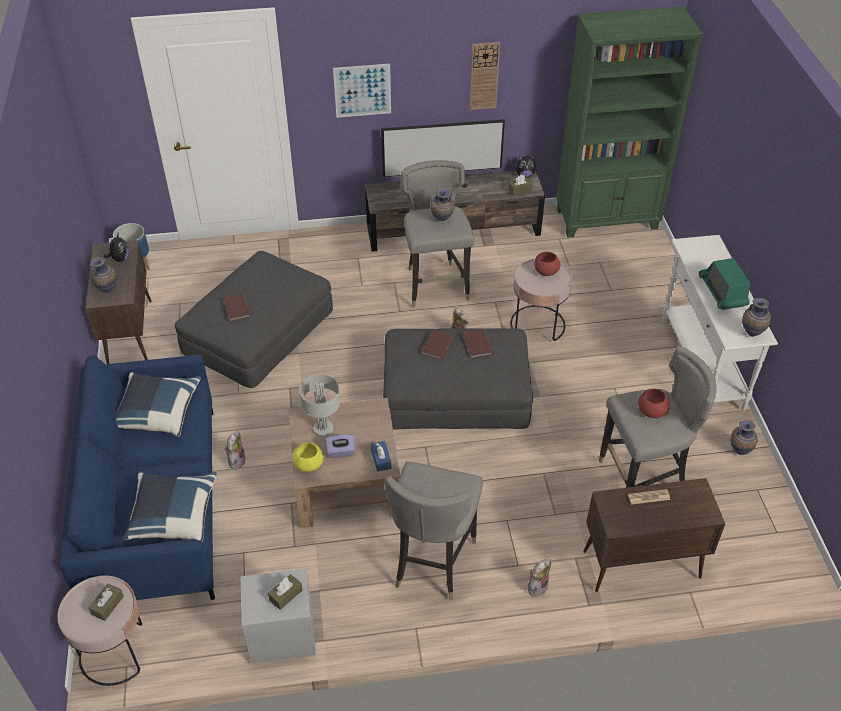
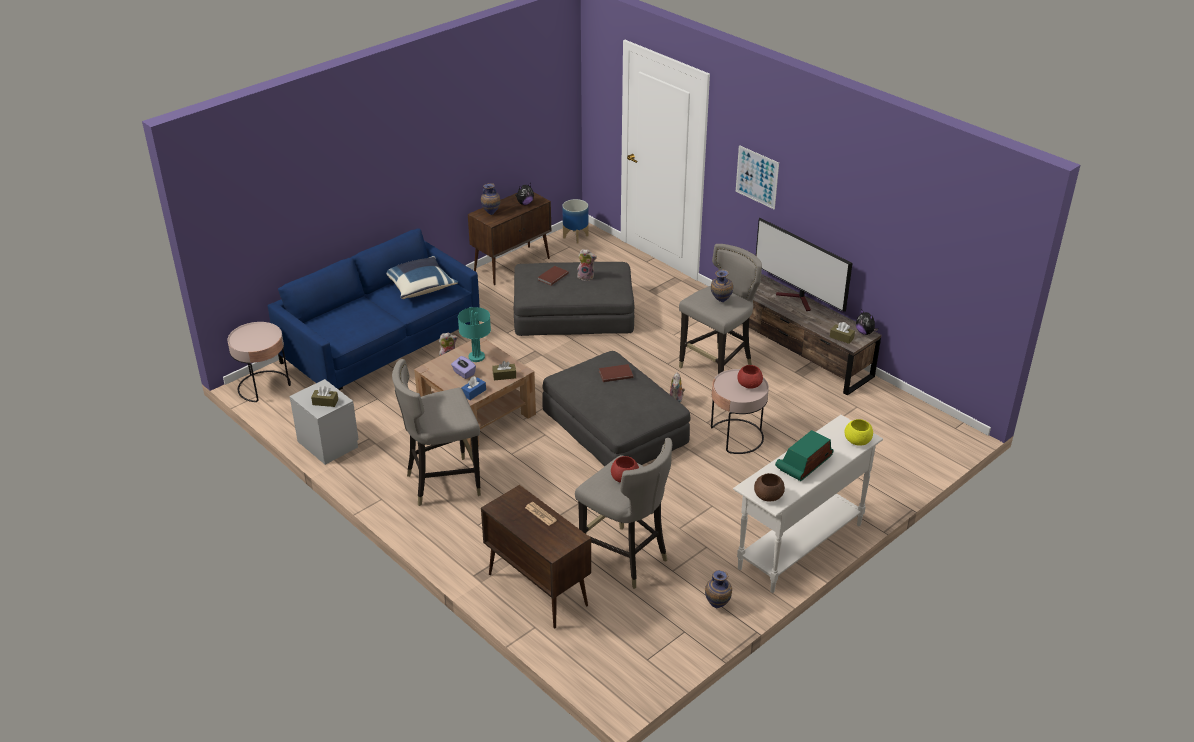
camera: 55 degrees right, 10 degrees down
brown tissue box [89,583,124,621] -> brown tissue box moved to [492,361,516,380]
blue pillow [122,472,217,543] -> none
yellow bowl [292,442,324,472] -> yellow bowl moved to [844,419,873,446]
grey table lamp [299,374,340,437] -> turquoise table lamp [458,307,491,362]
brown book [463,329,493,358] -> none
wall clock [470,42,500,110] -> none
plush toy [528,559,551,599] -> plush toy moved to [577,249,597,281]
green bookcase [556,6,702,238] -> none
vase [742,298,771,337] -> brown bowl [754,473,785,502]

